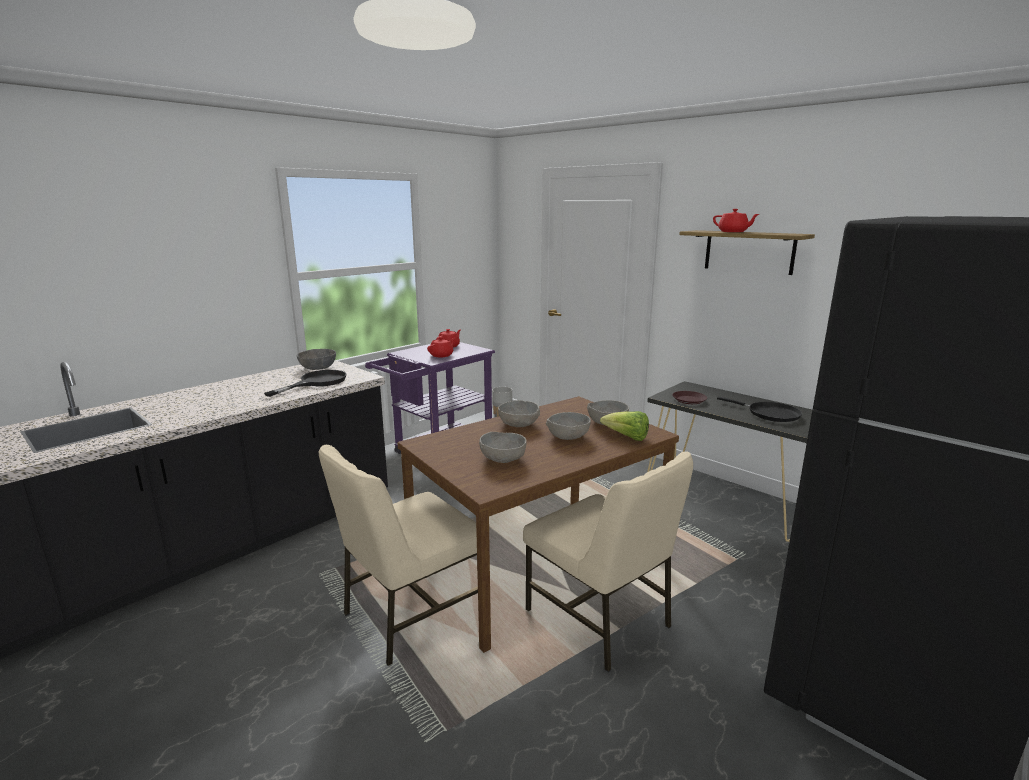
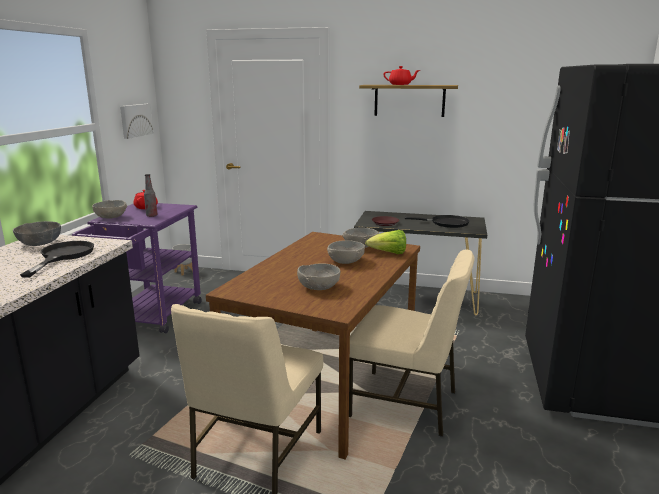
camera: 30 degrees left, 0 degrees up
red teapot [427,337,455,357] -> bottle [144,174,158,217]
grey bowl [498,400,540,427] -> grey bowl moved to [92,200,127,219]
none -> picture [120,104,153,139]

